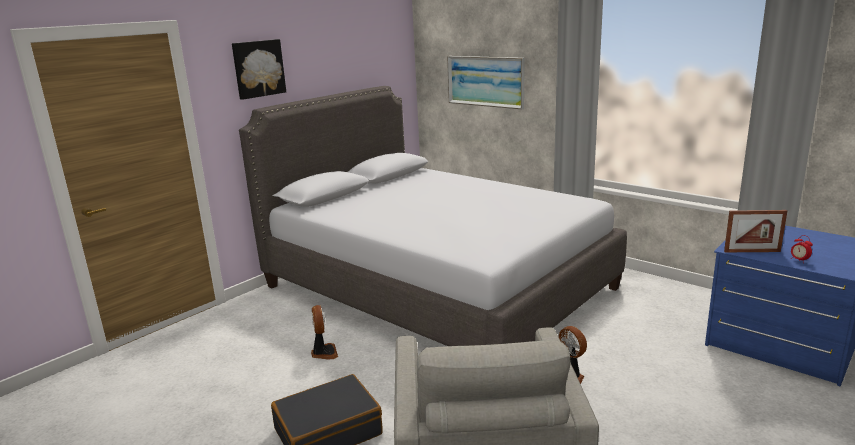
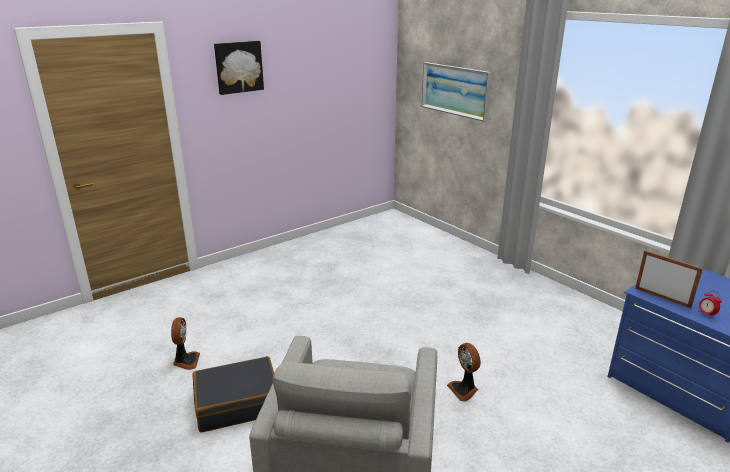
camera: 10 degrees right, 5 degrees up
grey bed [239,86,627,346] -> none
fan [311,305,338,359] -> fan moved to [171,317,200,370]
picture frame [724,210,787,252] -> picture frame turned 150 degrees counterclockwise [635,250,703,308]

